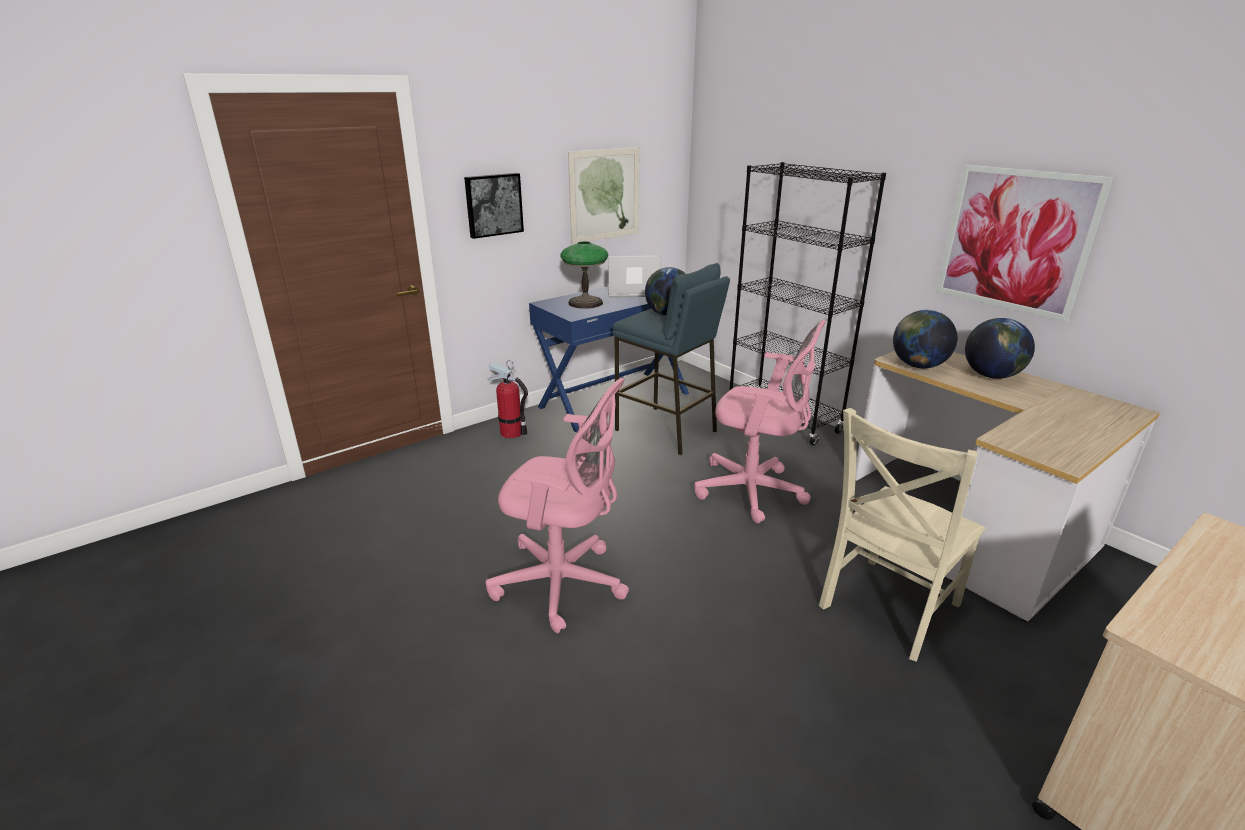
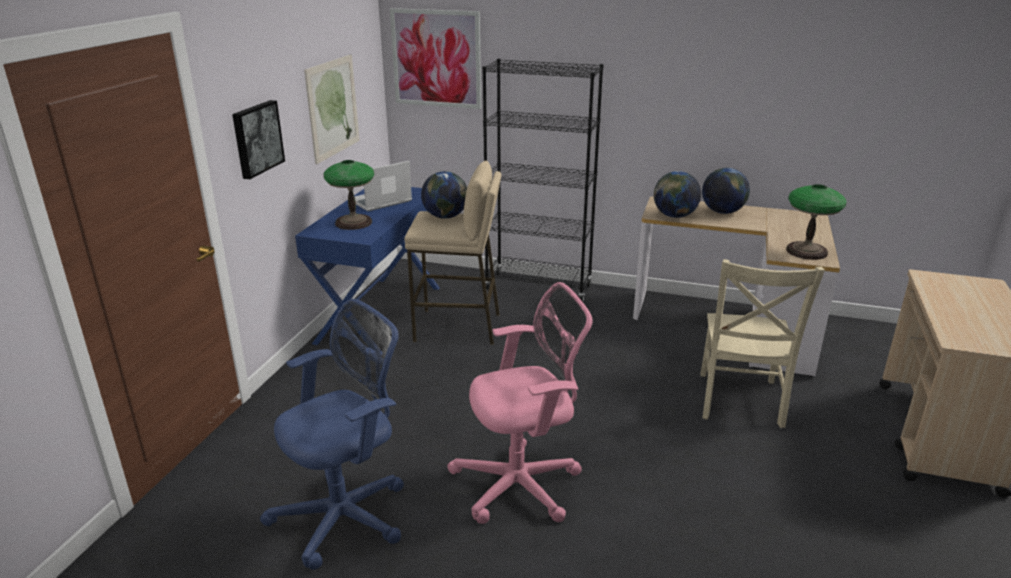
camera: 35 degrees left, 0 degrees up
fire extinguisher [488,360,528,438] -> none
blue stool [613,263,730,455] -> beige stool [404,161,502,345]
pink office chair [694,320,826,524] -> none
picture [936,165,1114,322] -> picture moved to [390,8,481,109]
none -> blue office chair [260,299,404,570]
none -> table lamp [786,184,847,260]

